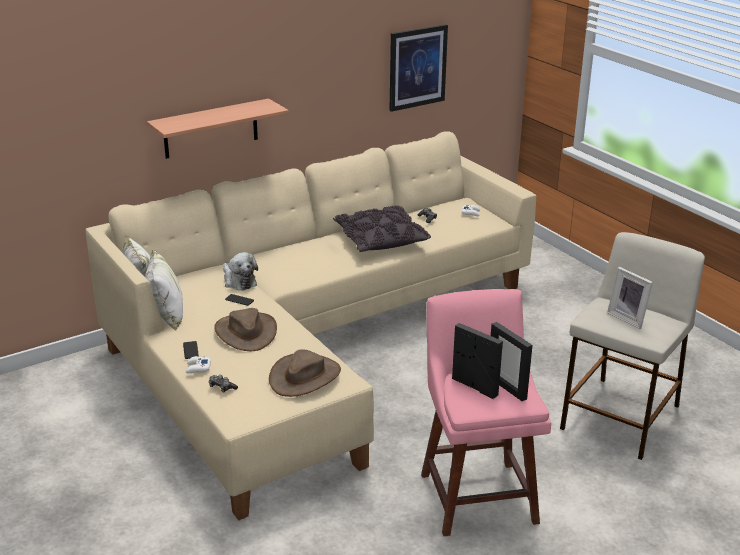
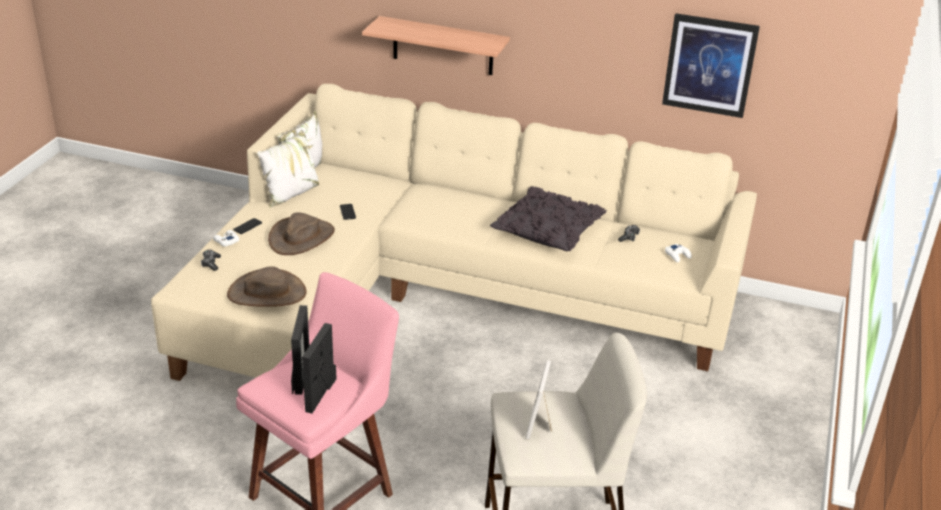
camera: 50 degrees right, 5 degrees up
plush toy [223,252,258,291] -> none

